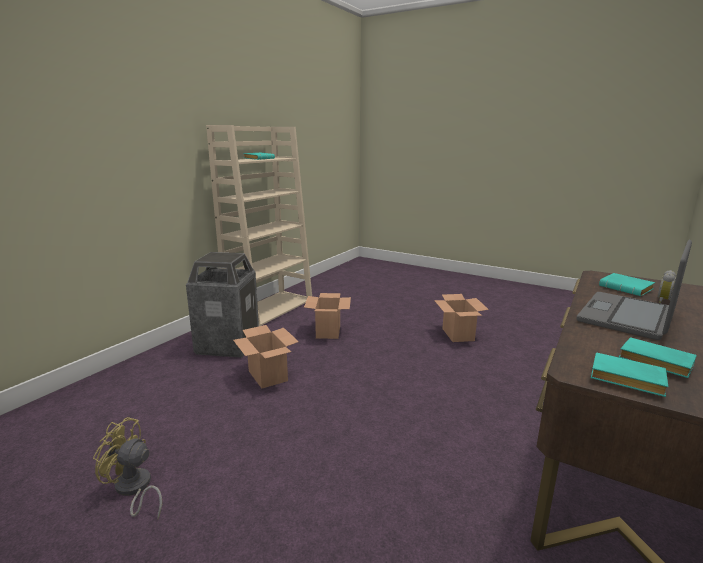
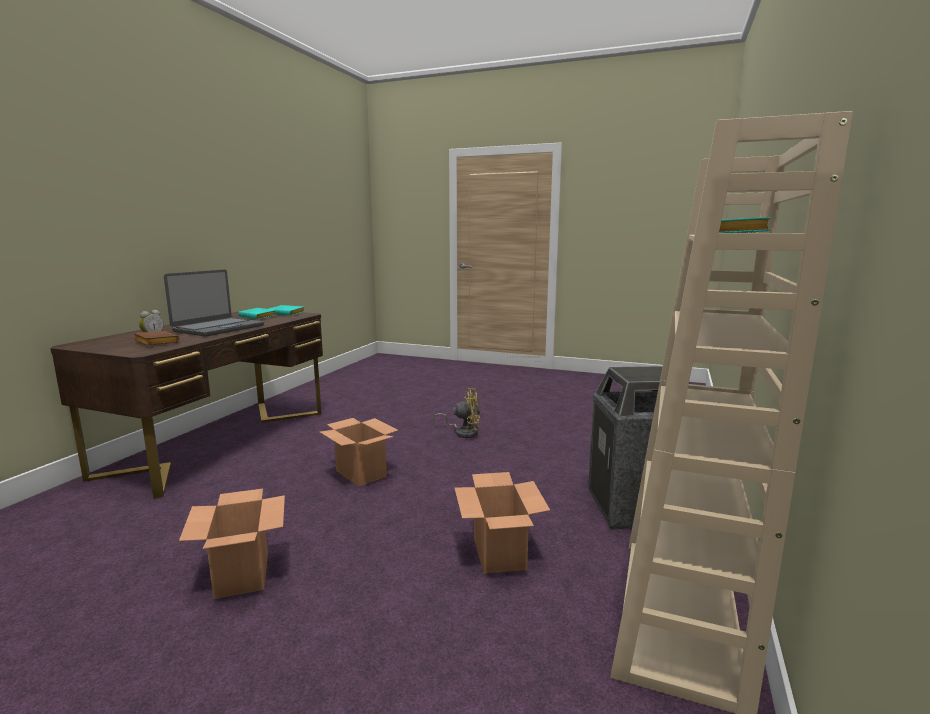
camera: 170 degrees right, 5 degrees down
yellow fan [93,417,162,519] -> yellow fan moved to [433,388,480,438]
cardboard box [233,325,299,388] -> cardboard box moved to [320,418,398,487]
turquoise book [599,273,655,296] -> brown book [133,331,179,345]

